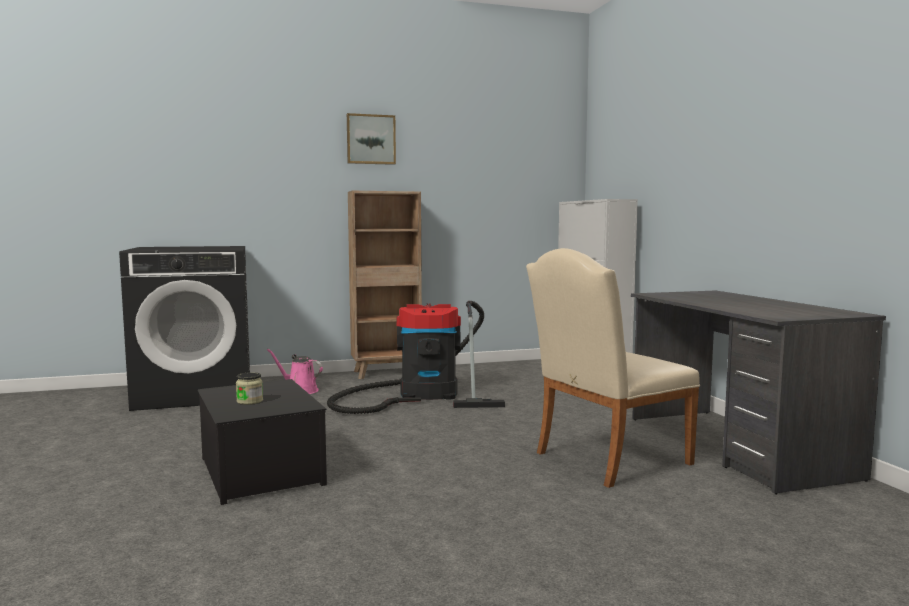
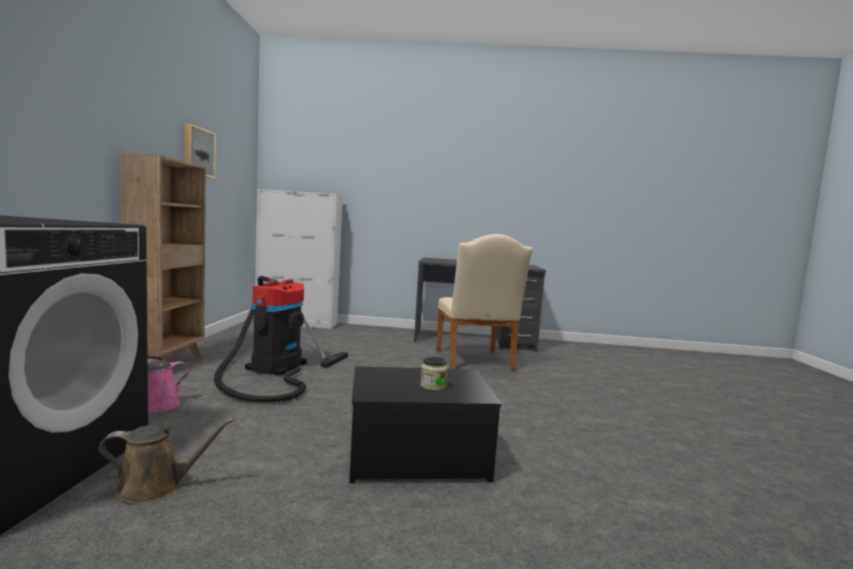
camera: 70 degrees left, 0 degrees up
picture [347,113,396,165] -> picture moved to [184,123,216,178]
none -> brown watering can [99,418,235,504]

